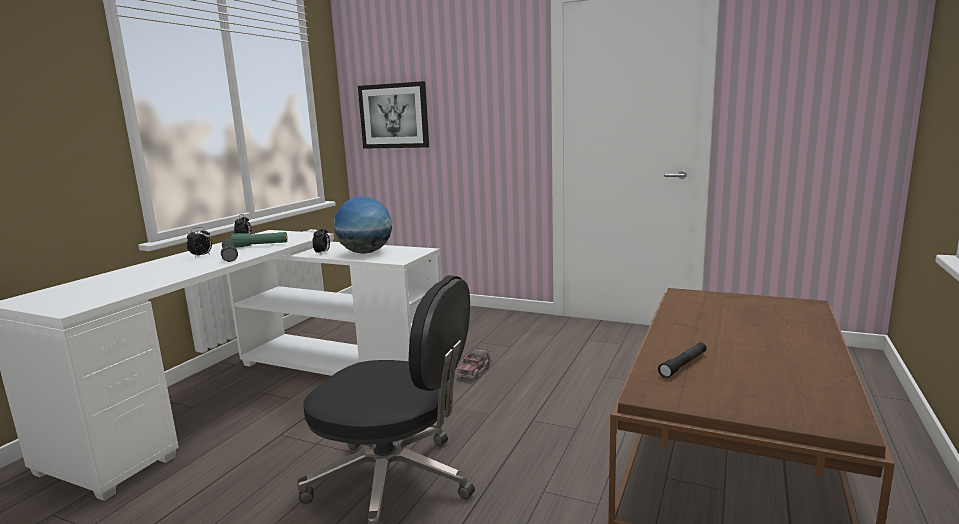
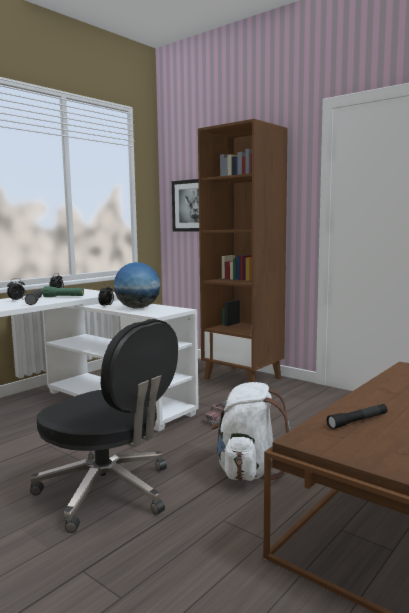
camera: 15 degrees right, 5 degrees down
none -> brown bookcase [198,119,288,382]
none -> white backpack [211,382,291,481]

